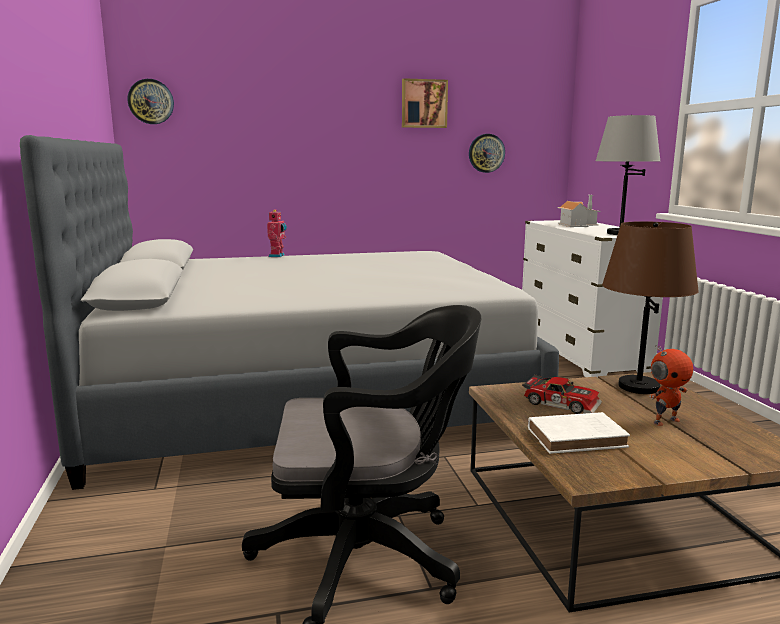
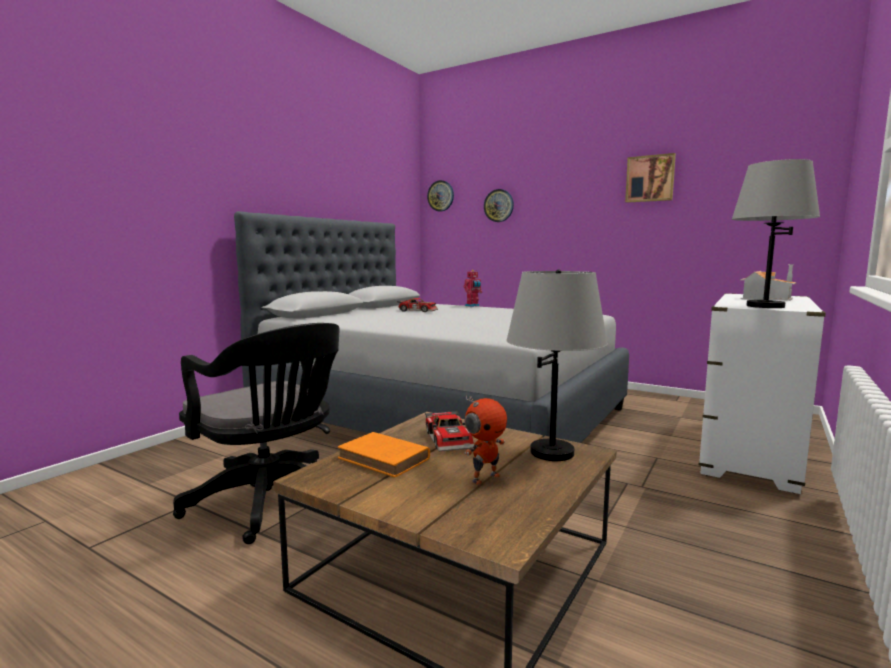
camera: 45 degrees right, 5 degrees down
wall clock [469,134,505,173] -> wall clock moved to [484,189,514,222]
white book [528,412,630,454] -> orange book [338,432,430,478]
brown table lamp [602,221,699,394] -> grey table lamp [506,269,608,461]
toy robot [649,345,693,426] -> toy robot turned 60 degrees counterclockwise [465,396,507,485]
none -> toy car [397,298,438,312]

